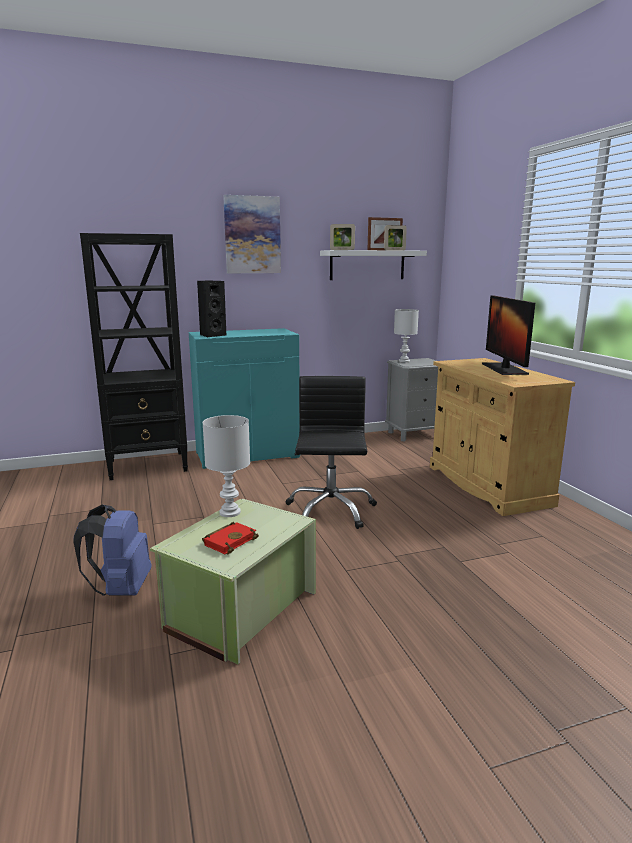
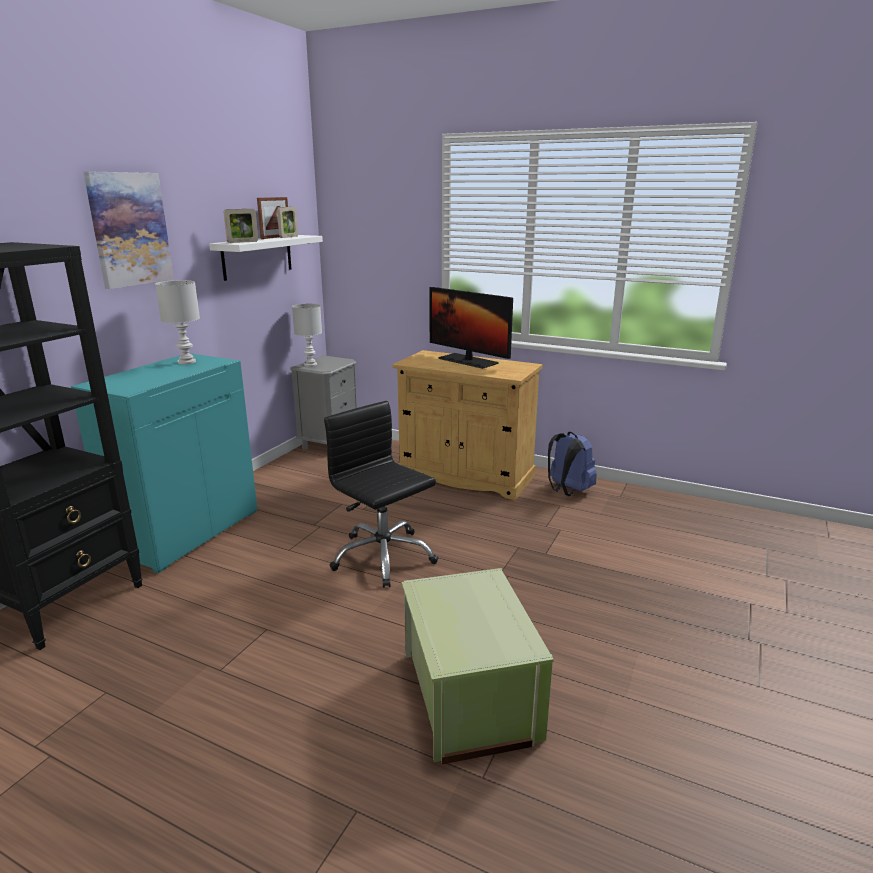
camera: 45 degrees left, 5 degrees up
blue backpack [74,505,151,596] -> blue backpack moved to [548,432,597,496]
black speaker [197,280,226,337] -> none
white table lamp [202,415,250,517] -> white table lamp moved to [155,280,200,365]
red book [202,522,259,554] -> none

